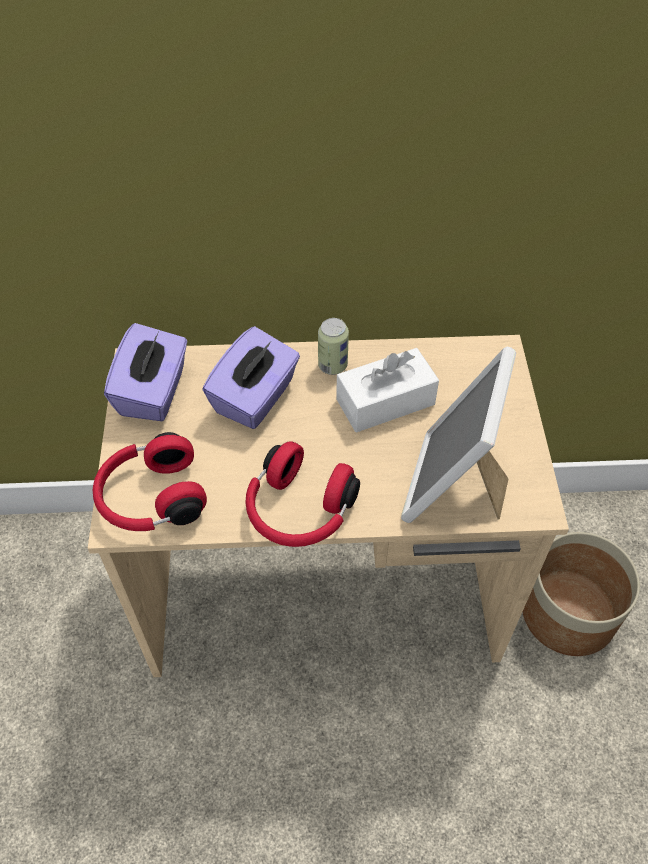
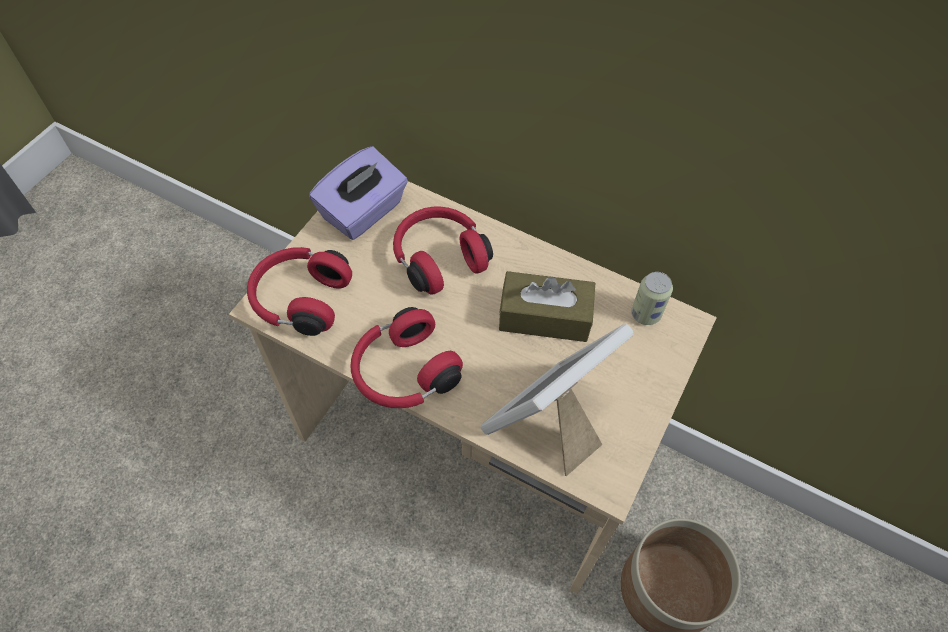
camera: 30 degrees right, 5 degrees up
purple tissue box [202,326,300,429] -> red headphones [393,207,493,294]
can [318,318,349,375] -> can moved to [631,272,673,325]
white tissue box [336,348,439,432] -> brown tissue box [499,271,595,342]

